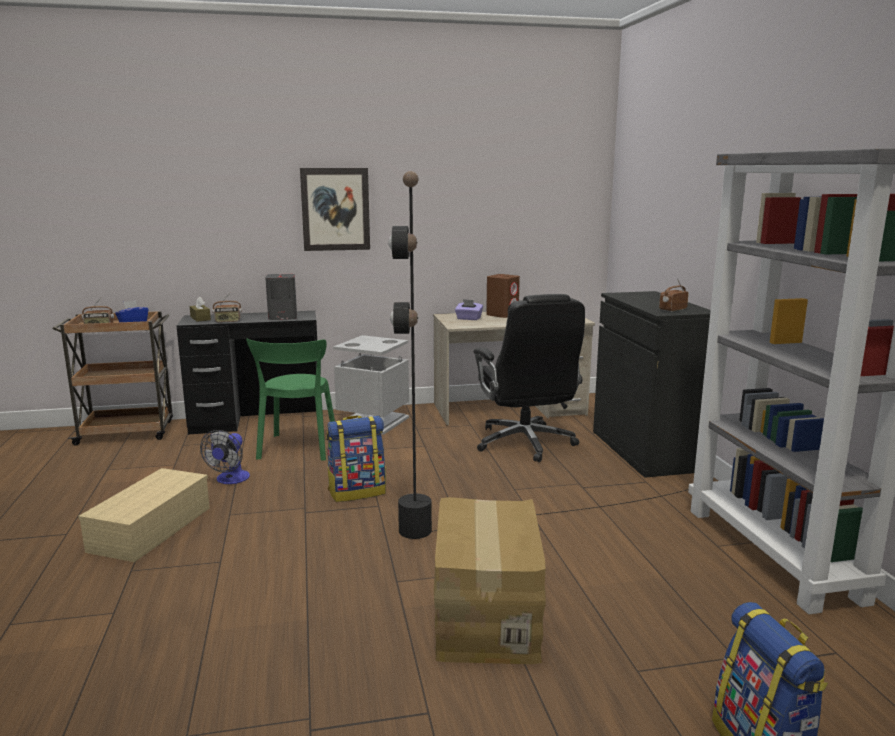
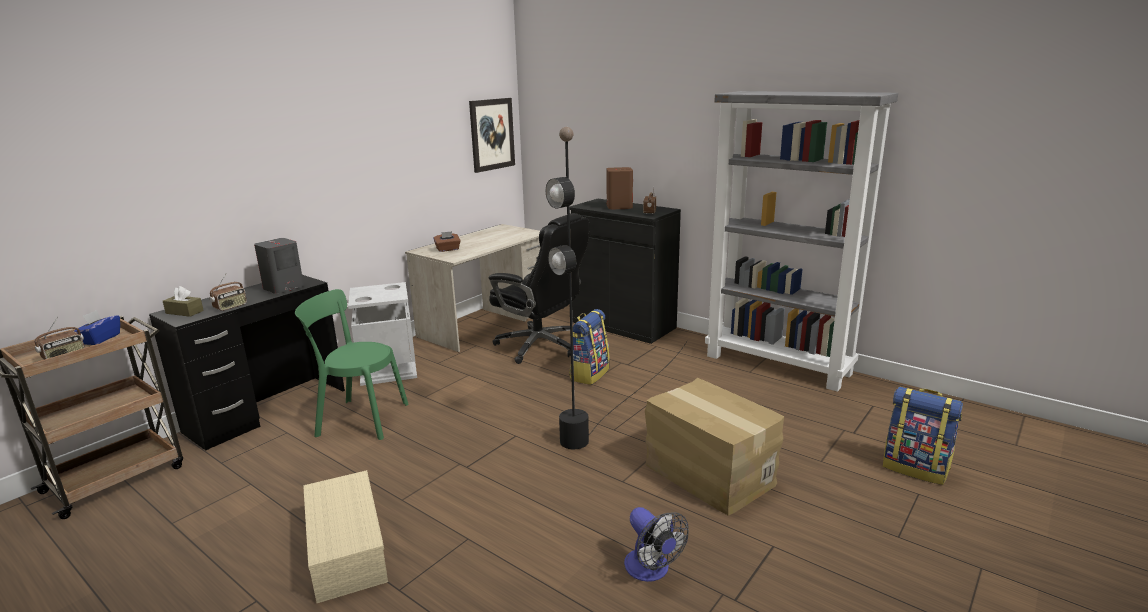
camera: 40 degrees left, 5 degrees up
fan [200,430,250,484] -> fan moved to [624,507,689,582]
green chair [246,339,335,461] -> green chair turned 135 degrees clockwise [295,289,409,440]
picture [300,168,370,251] -> picture moved to [469,98,515,173]
backpack [326,415,386,502] -> backpack moved to [569,309,610,385]
purple tissue box [455,299,483,320] -> brown tissue box [433,231,461,252]
brown speaker [486,274,520,318] -> brown speaker moved to [606,167,633,209]

